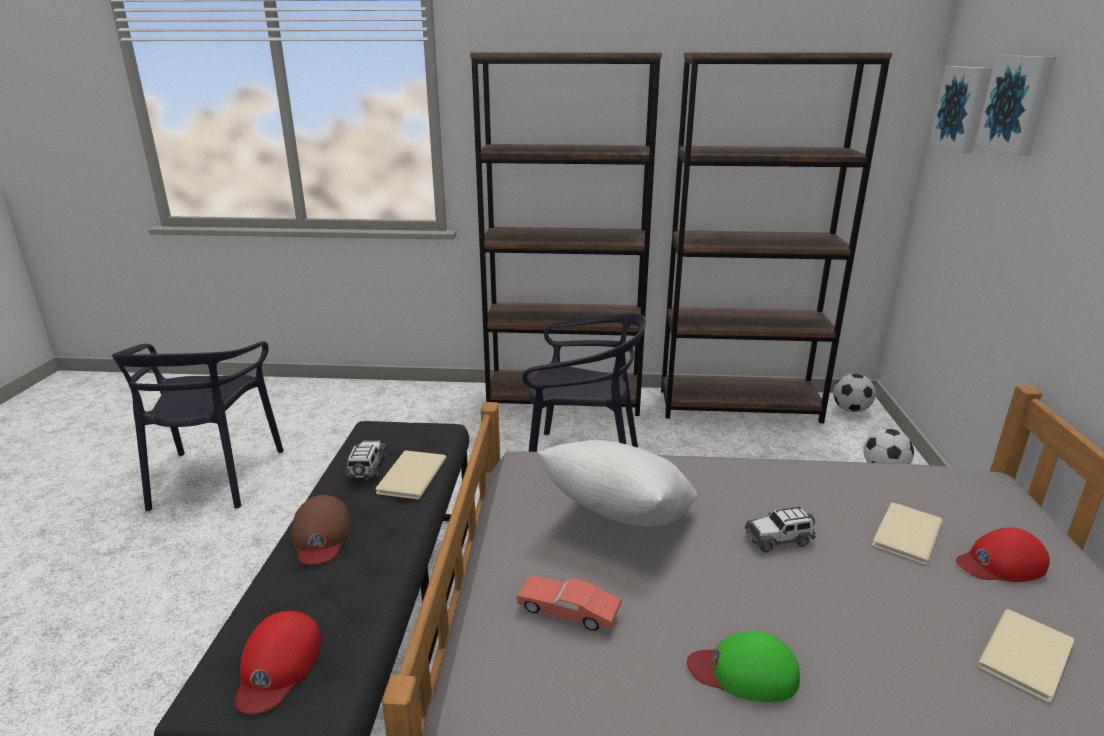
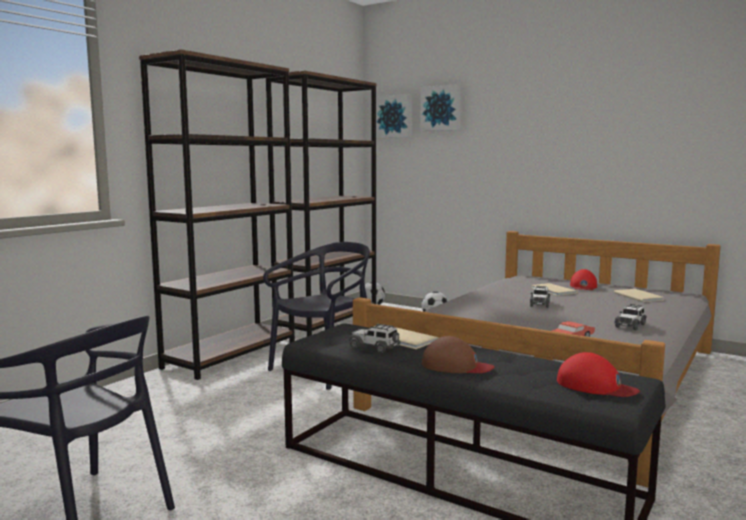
camera: 60 degrees left, 15 degrees down
white pillow [538,440,698,526] -> none
green cap [687,631,800,702] -> toy car [614,304,646,330]

